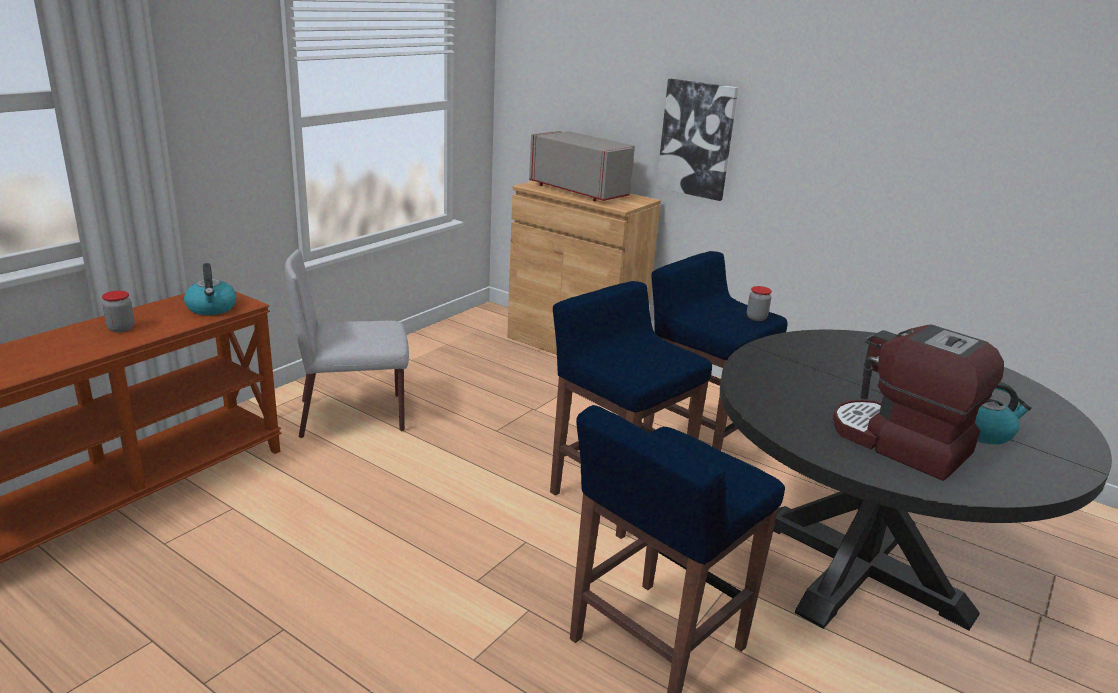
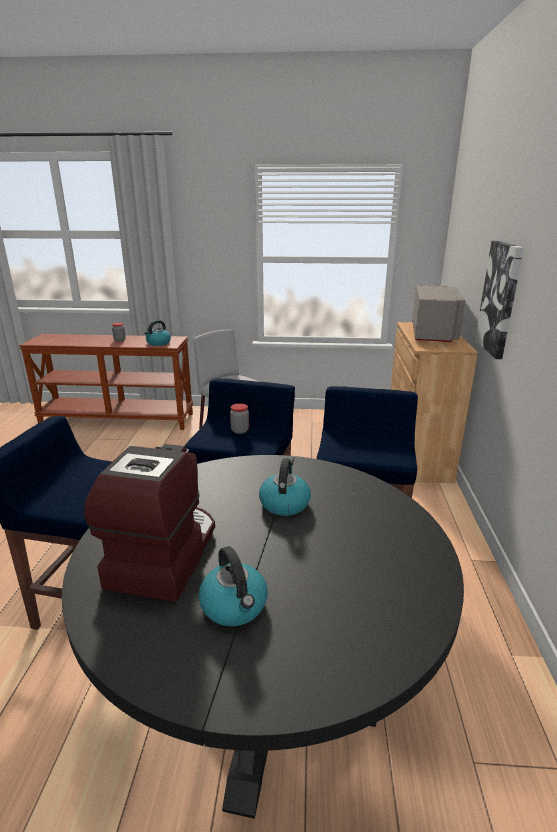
camera: 60 degrees right, 0 degrees up
jar [747,286,772,321] -> jar moved to [230,403,249,434]
none -> kettle [259,458,311,516]

